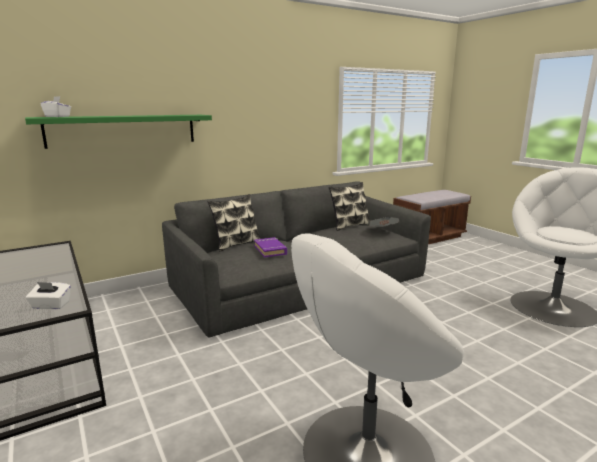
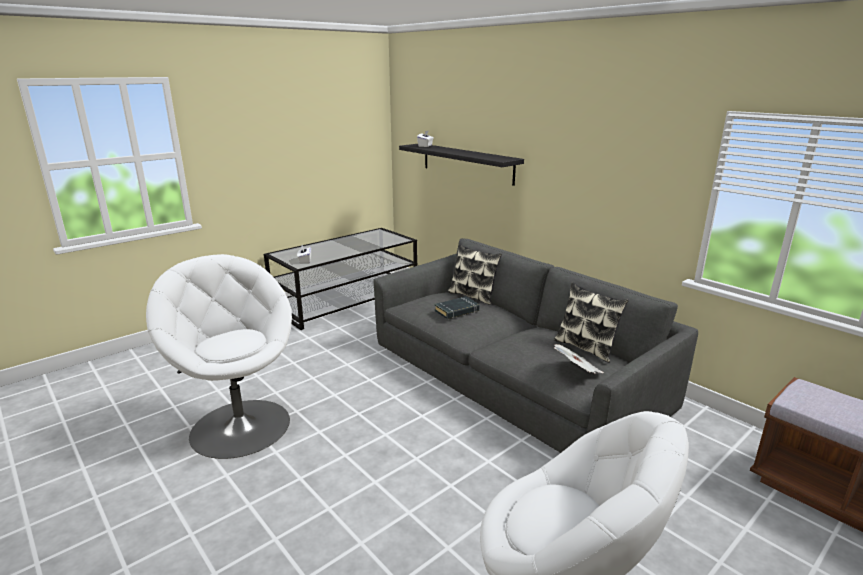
camera: 80 degrees right, 5 degrees up
green shelf [25,115,212,149] -> black shelf [399,144,524,186]
purple book [254,237,287,257] -> black book [435,297,480,319]

